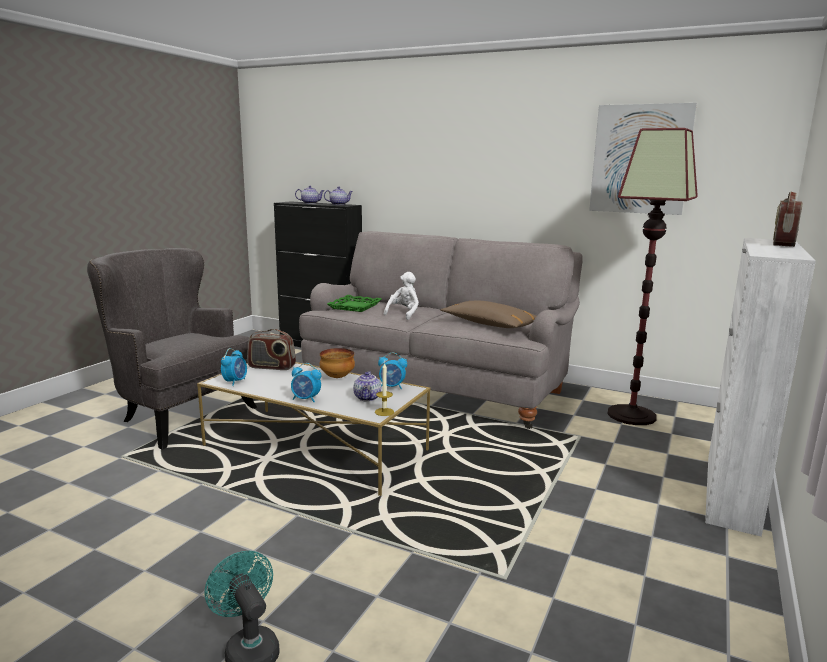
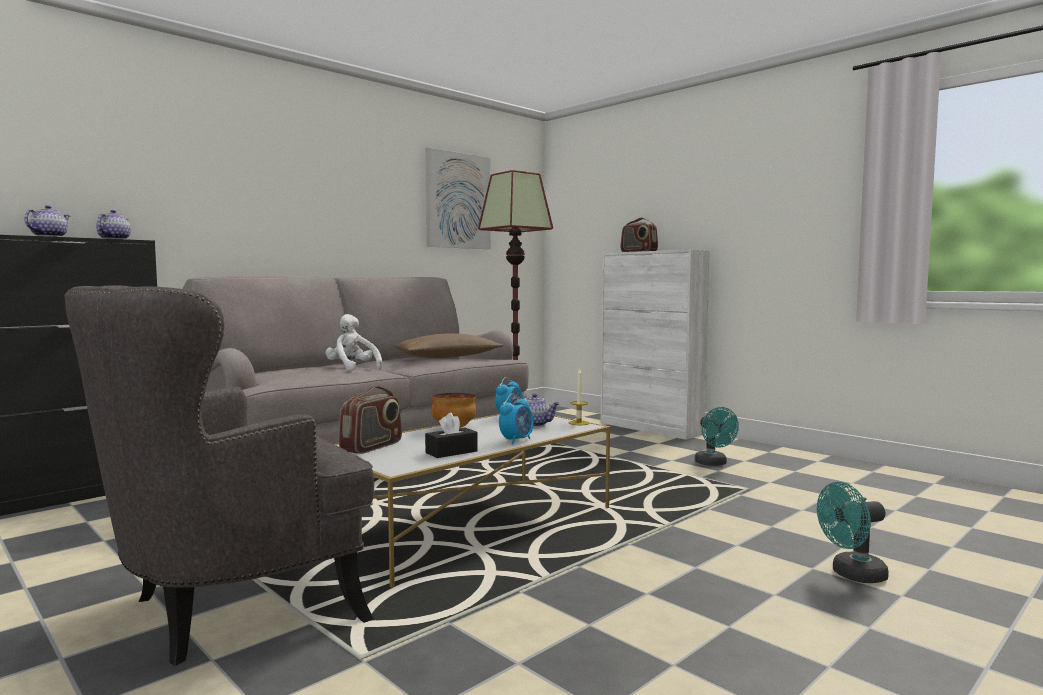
camera: 70 degrees left, 10 degrees down
alarm clock [221,348,247,386] -> none
green tray [327,295,382,312] -> none
none -> black tissue box [425,413,478,458]
none -> turquoise fan [695,407,739,466]

